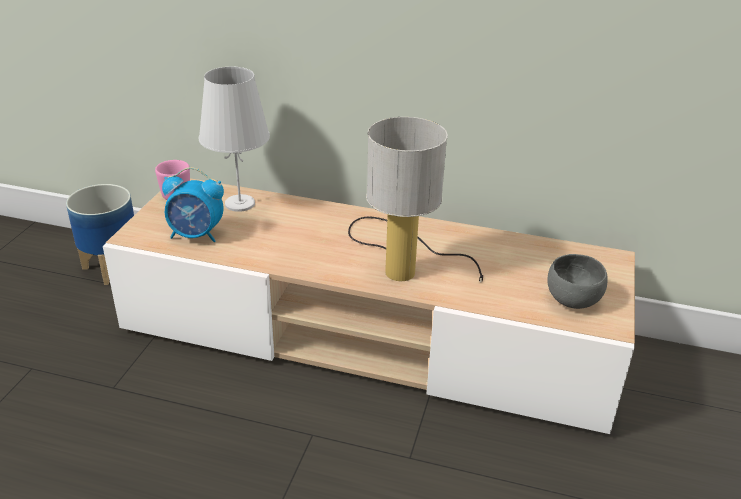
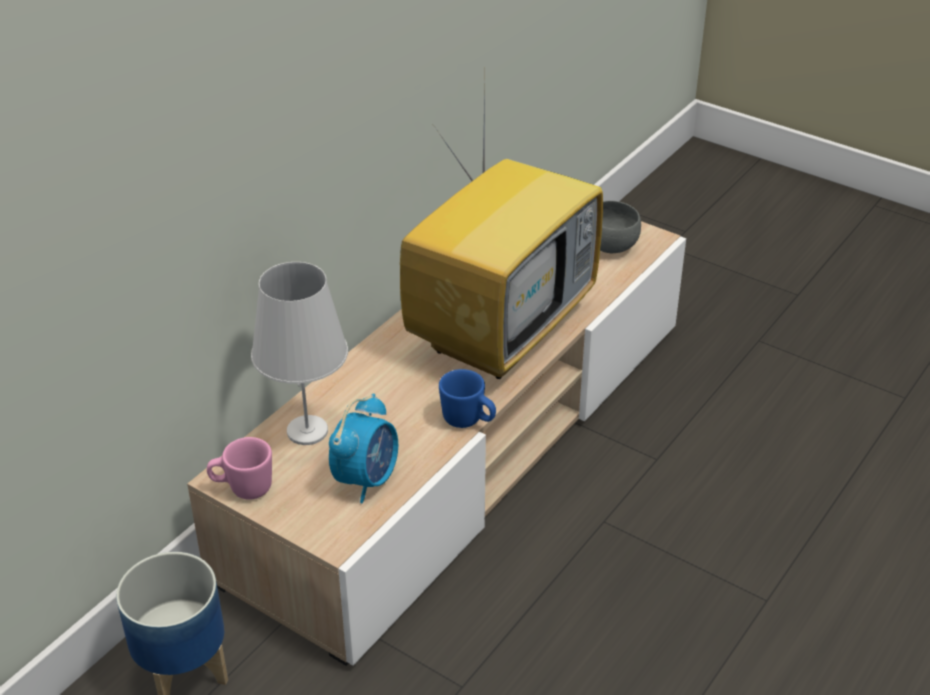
camera: 70 degrees left, 5 degrees up
table lamp [348,117,483,282] -> television [400,84,603,379]
none -> blue mug [439,369,496,428]

